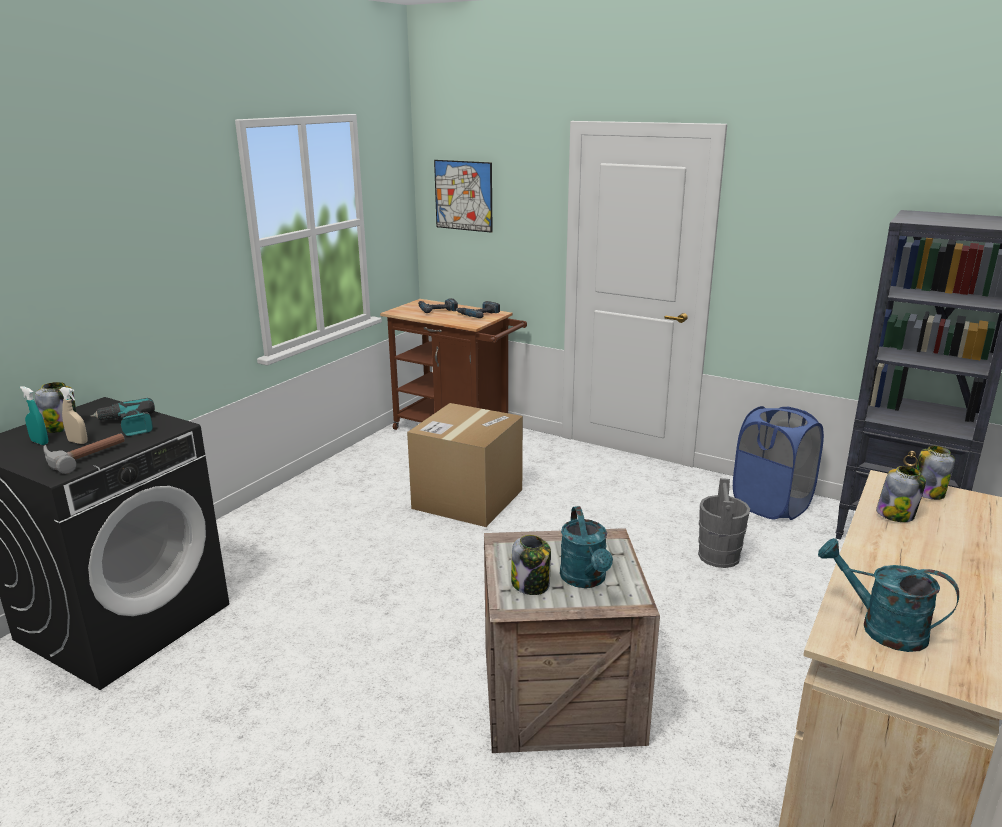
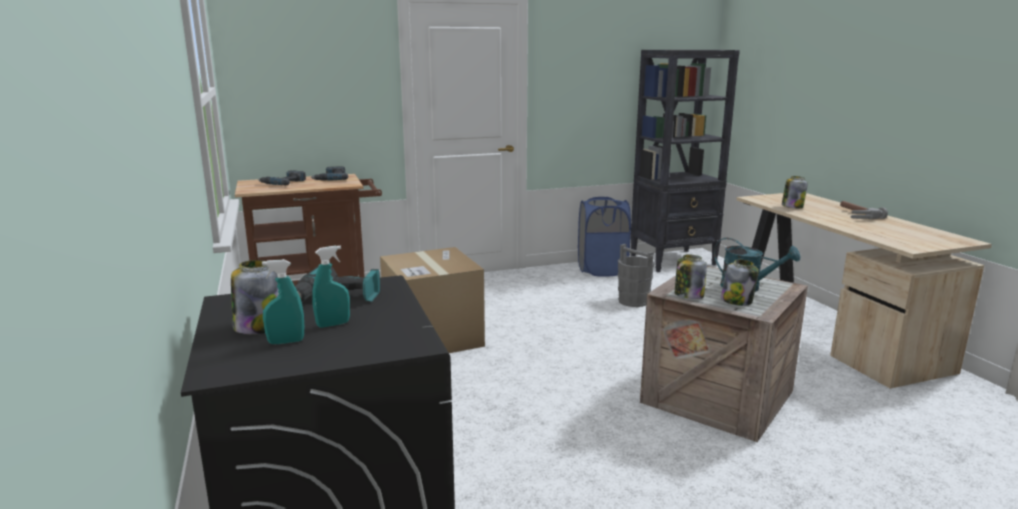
camera: 50 degrees left, 5 degrees down
hammer [43,433,125,474] -> hammer moved to [840,201,888,219]
beige spray bottle [60,387,87,444] -> turquoise spray bottle [312,245,350,328]
picture [434,160,493,233] -> none
turquoise watering can [818,538,959,652] -> none
jar [915,446,955,500] -> jar moved to [675,254,707,299]

